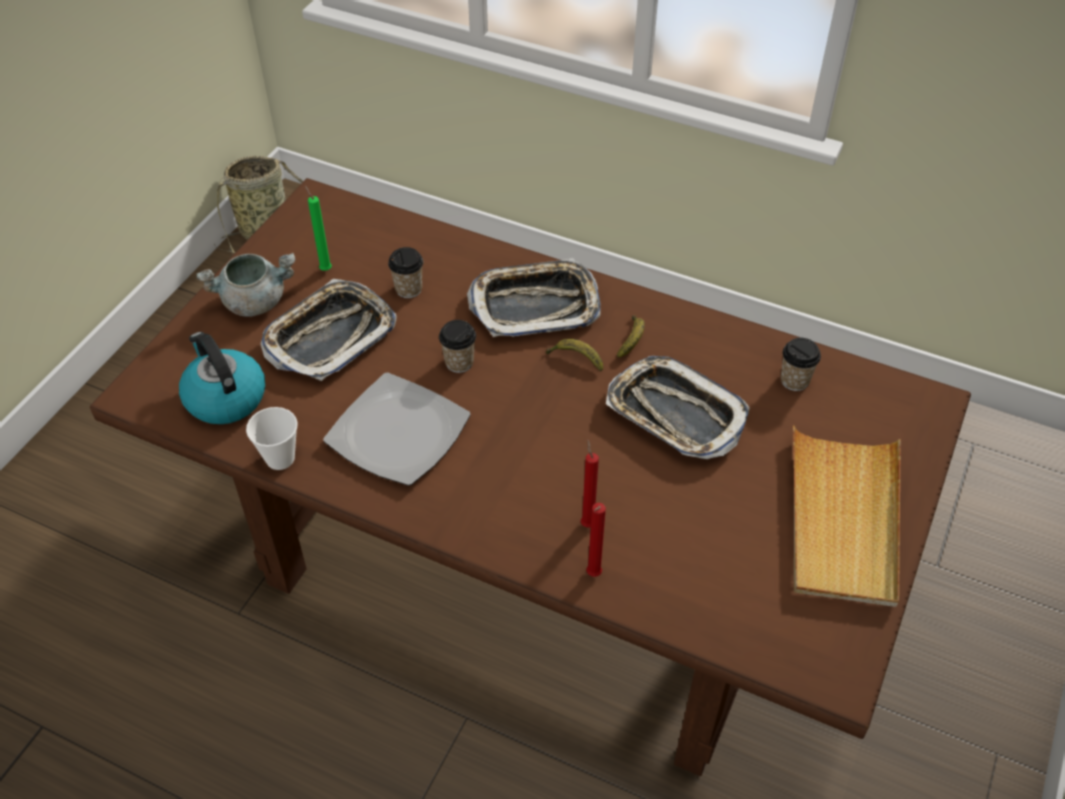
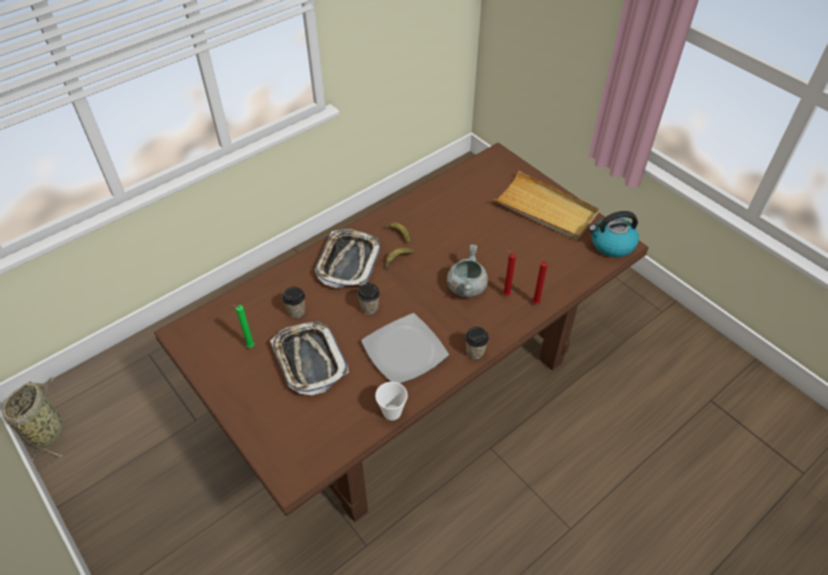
camera: 65 degrees left, 0 degrees up
kettle [179,332,265,424] -> kettle moved to [589,211,639,257]
grey cooking pot [196,253,295,317] -> grey cooking pot moved to [447,244,488,297]
tray [606,356,750,459] -> none
cup [781,338,821,391] -> cup moved to [465,327,489,359]

